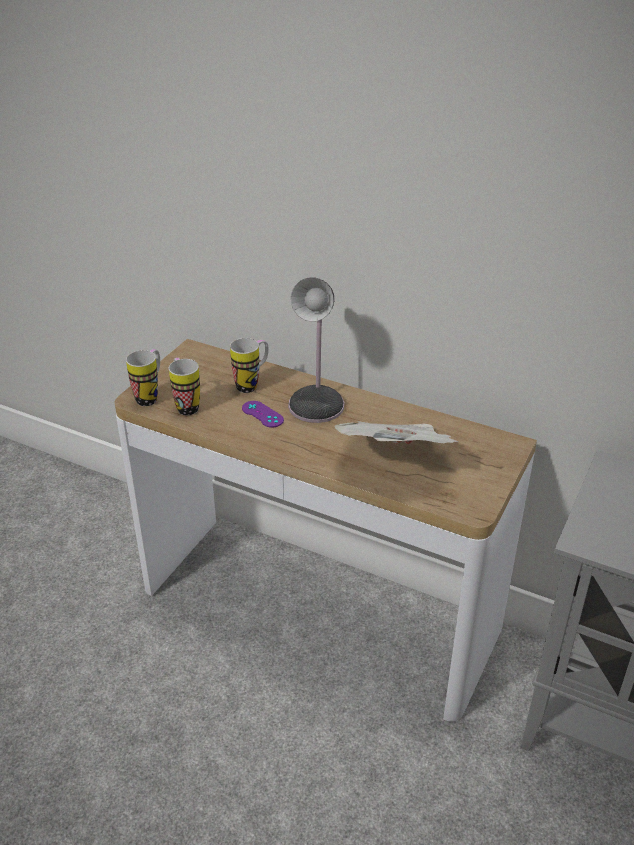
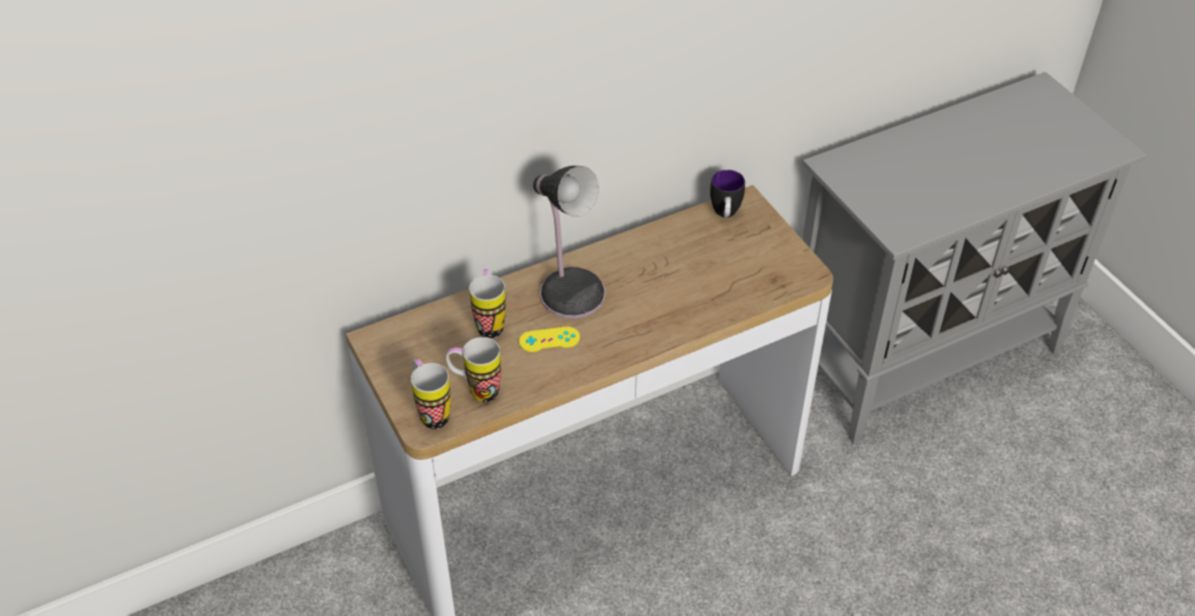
camera: 55 degrees left, 10 degrees up
purple game controller [242,401,284,428] -> yellow game controller [519,327,580,352]
newspaper [335,421,459,444] -> none
none -> mug [710,170,745,217]

